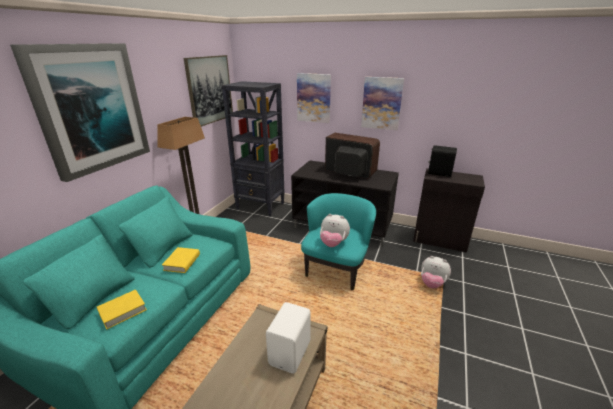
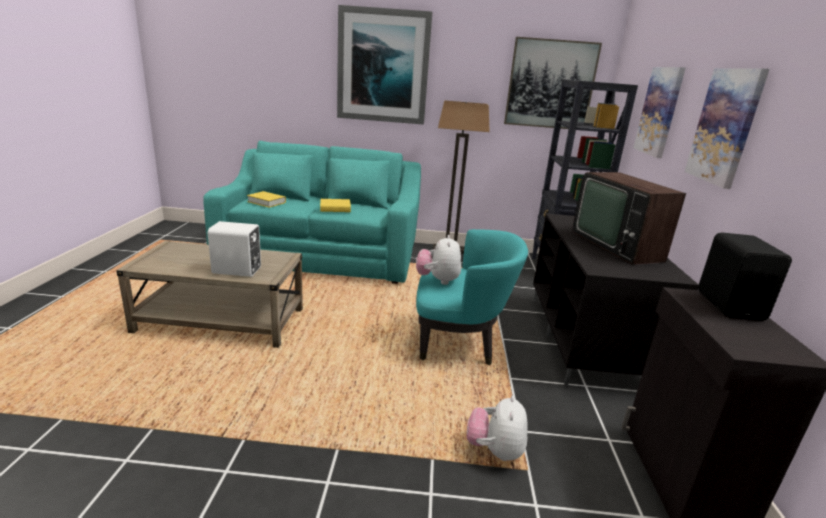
camera: 70 degrees right, 5 degrees down
television [325,133,380,179] -> television turned 150 degrees clockwise [573,172,686,265]

